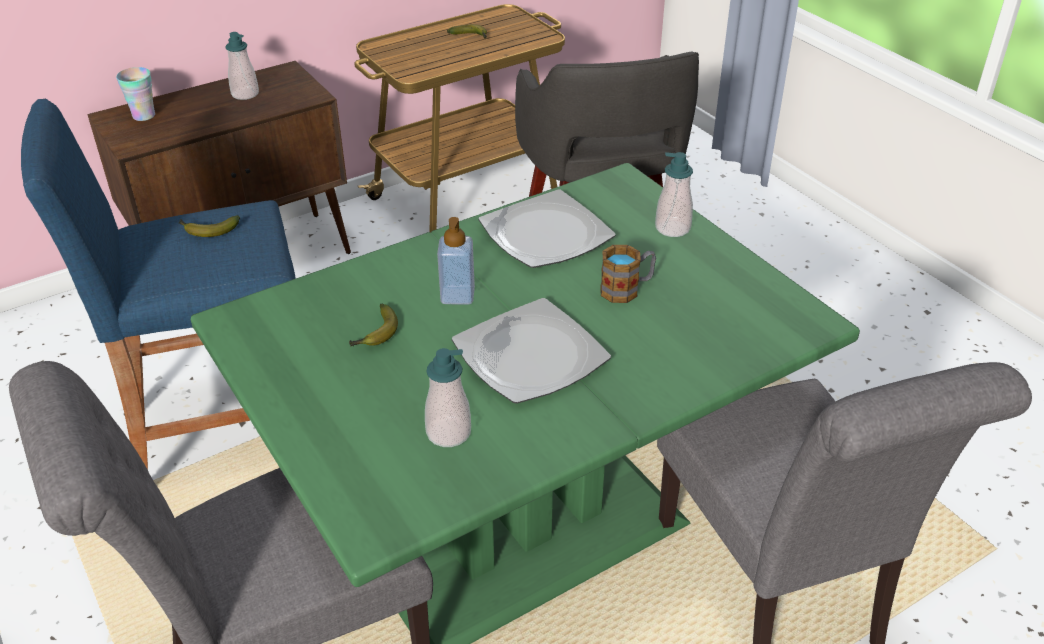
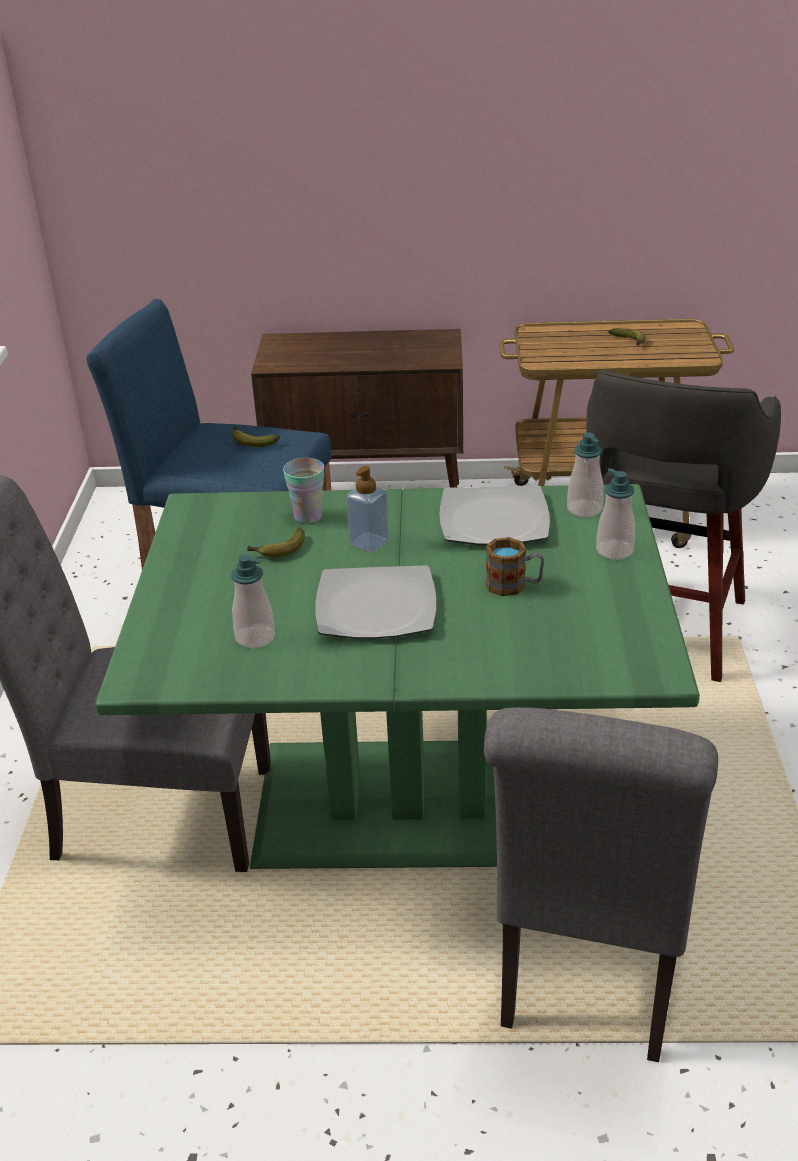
camera: 35 degrees right, 5 degrees down
cup [116,67,155,121] -> cup moved to [283,458,324,524]
soap dispenser [225,32,259,100] -> soap dispenser moved to [567,433,603,517]

